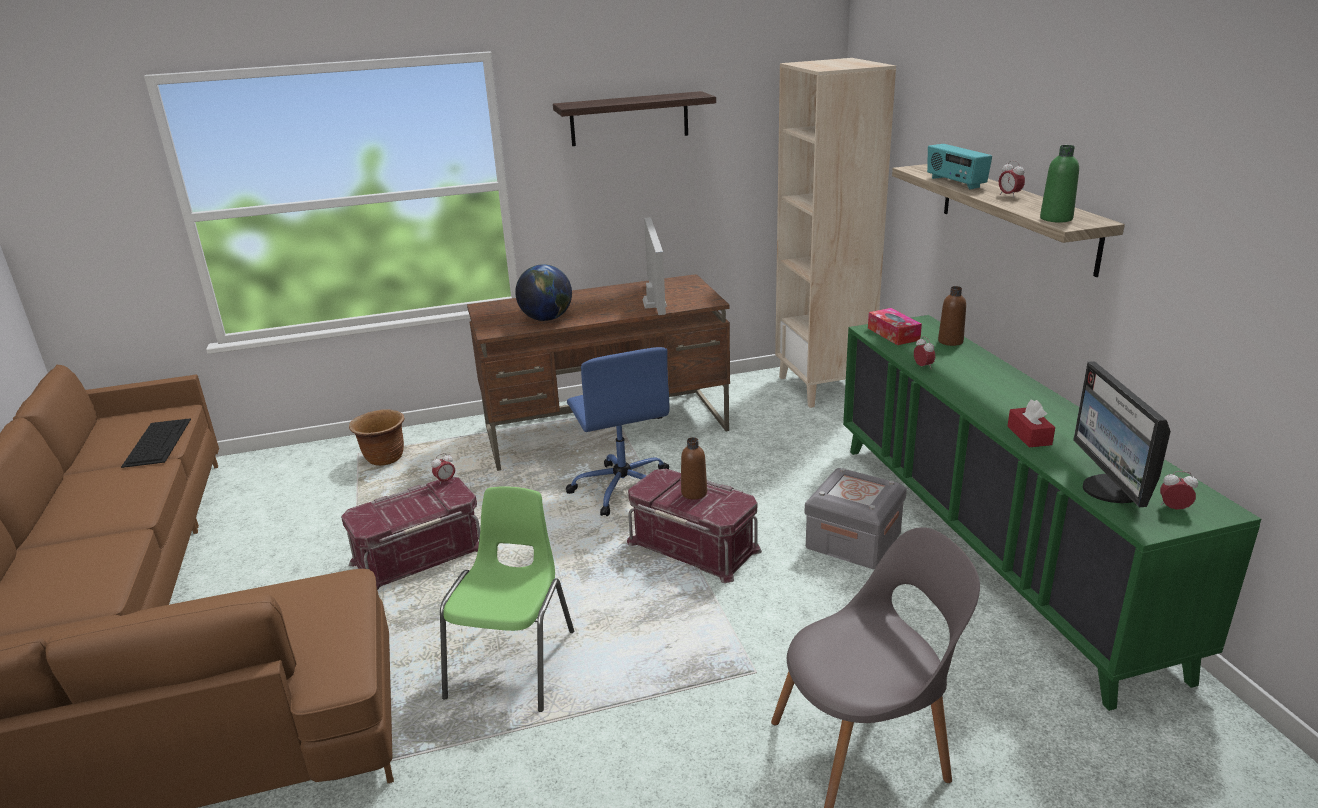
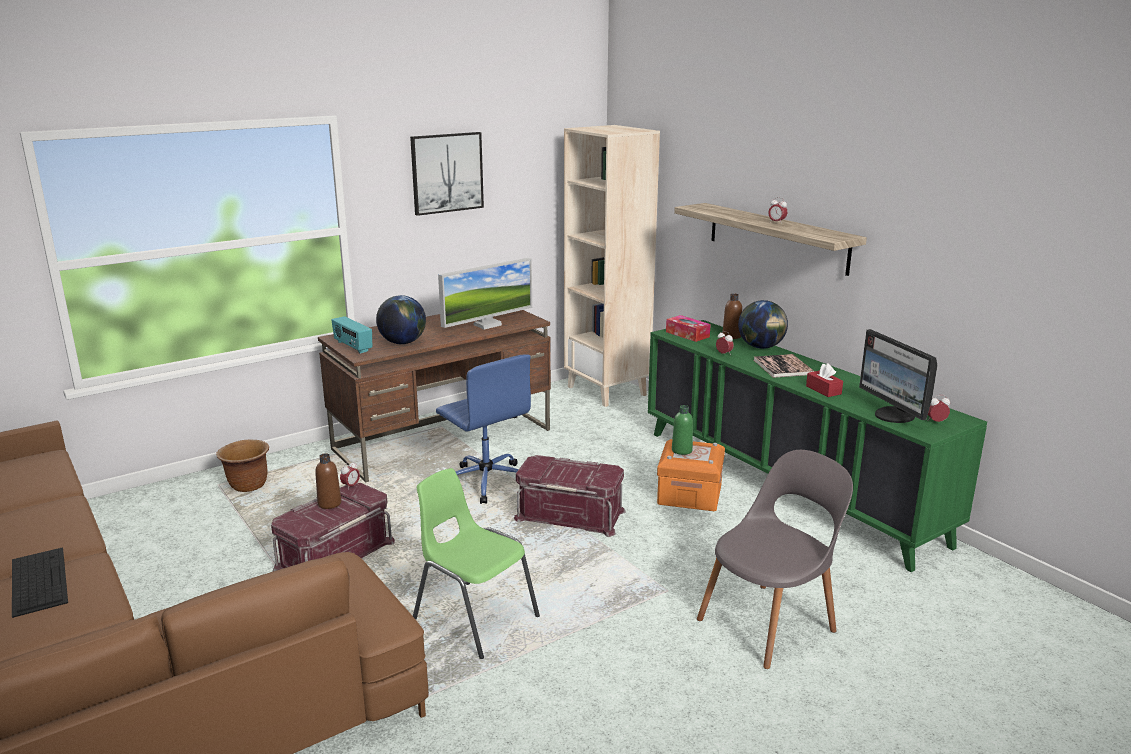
camera: 20 degrees left, 5 degrees down
keyboard [121,418,191,468] -> keyboard moved to [12,547,68,618]
green chair [440,486,574,712] -> green chair turned 45 degrees counterclockwise [413,468,540,659]
shelf [553,91,716,146] -> picture [410,132,484,216]
monitor [643,217,667,315] -> monitor turned 75 degrees clockwise [438,258,532,330]
brown bottle [681,437,707,500] -> brown bottle moved to [315,453,341,509]
grey storage box [804,468,907,569] -> orange storage box [657,439,725,511]
radio [927,144,992,190] -> radio moved to [332,316,372,354]
green bottle [1040,145,1079,223] -> green bottle moved to [672,405,693,455]
none -> globe [738,300,788,349]
none -> book [754,354,814,378]

